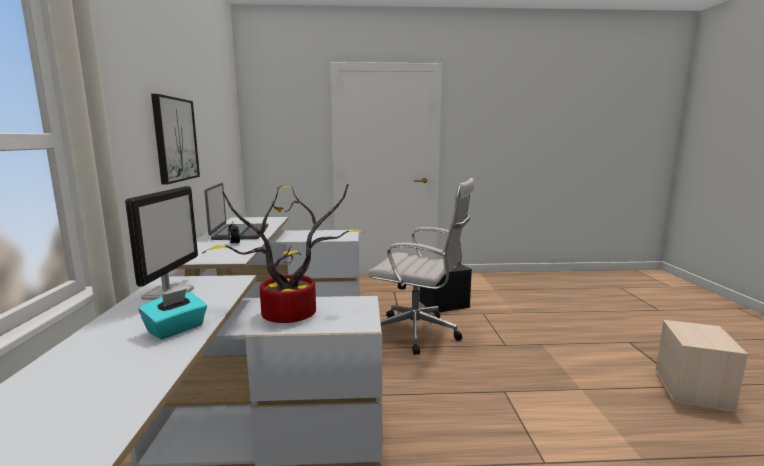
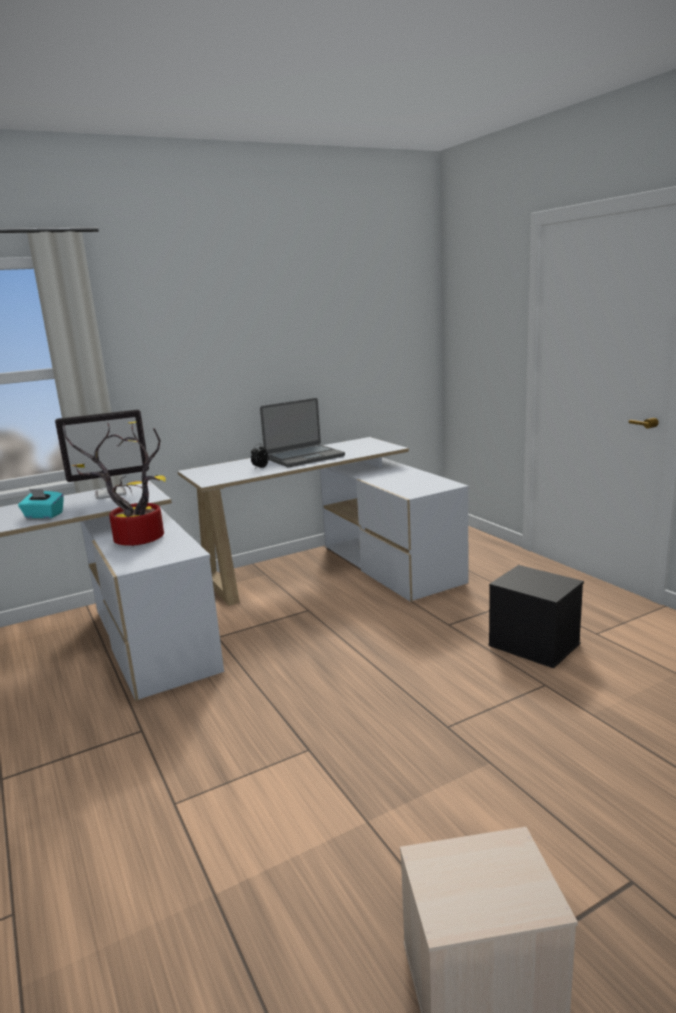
camera: 65 degrees right, 5 degrees up
picture [151,94,200,184] -> none
white office chair [367,178,474,355] -> none

